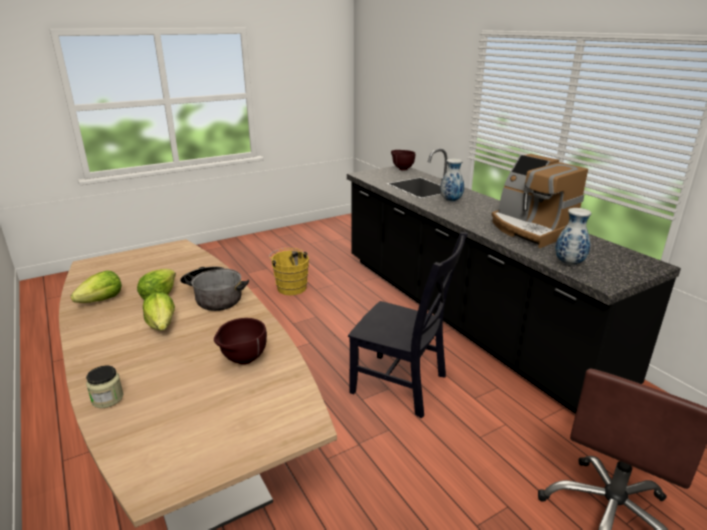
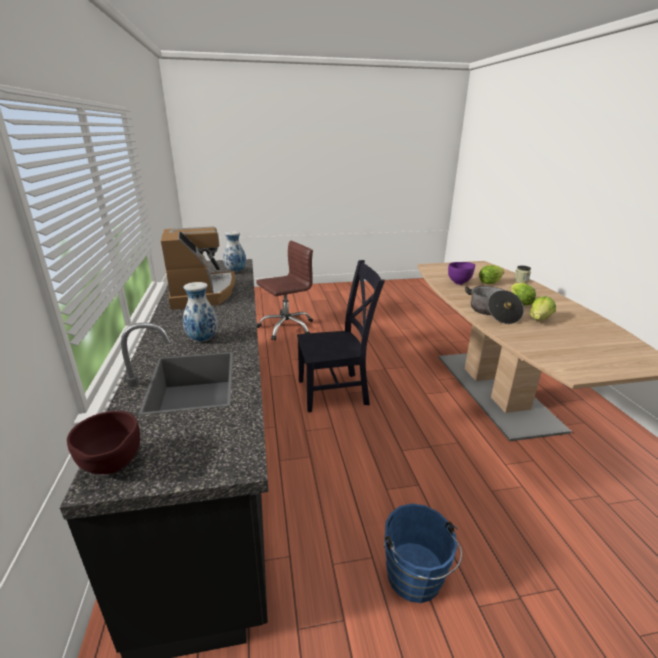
camera: 160 degrees left, 0 degrees up
lettuce [71,270,122,303] -> lettuce moved to [479,265,504,284]
brown bowl [214,318,267,365] -> purple bowl [448,262,475,285]
yellow bucket [269,248,309,295] -> blue bucket [384,503,462,603]
black chair [348,232,468,418] -> black chair turned 120 degrees clockwise [297,260,385,412]

